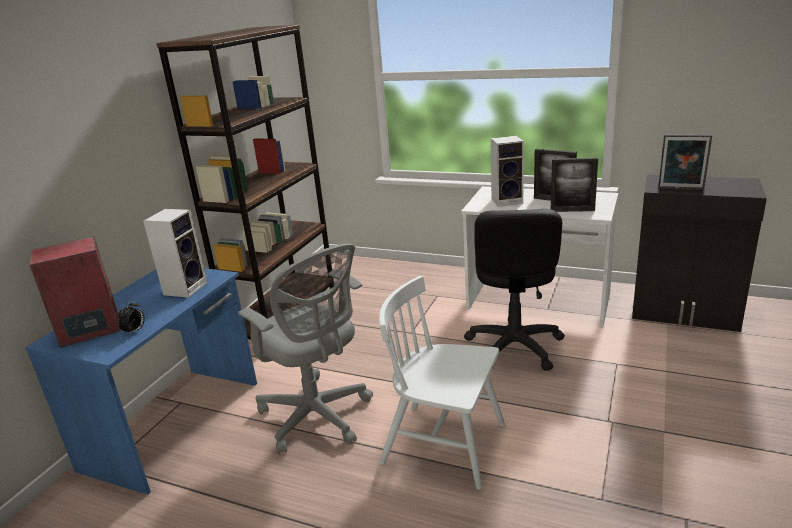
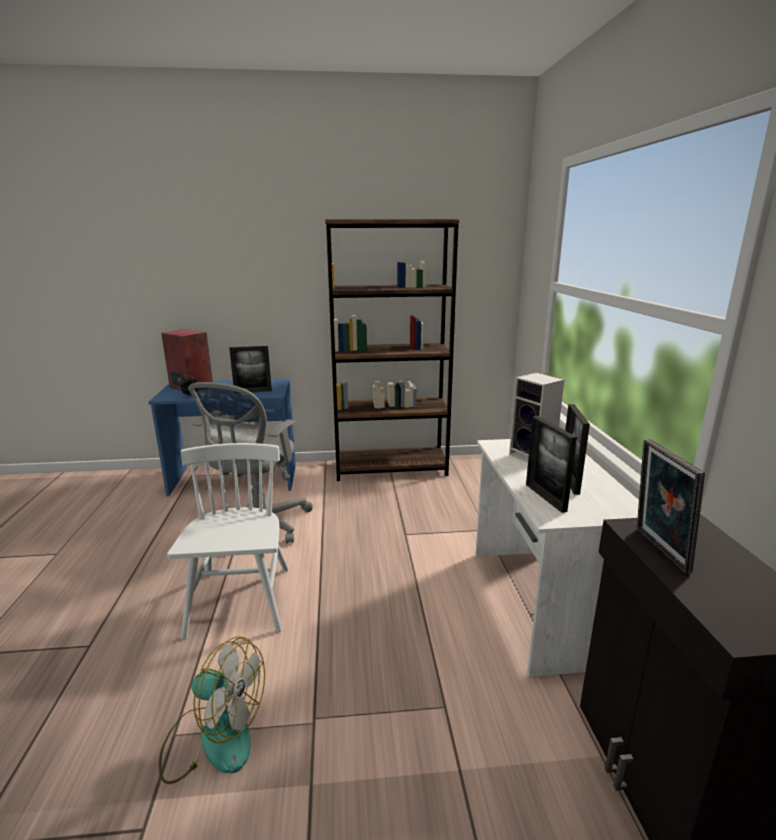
camera: 60 degrees right, 5 degrees down
speaker [143,209,208,298] -> picture frame [229,346,272,392]
black office chair [464,209,565,371] -> none
none -> fan [159,636,265,784]

